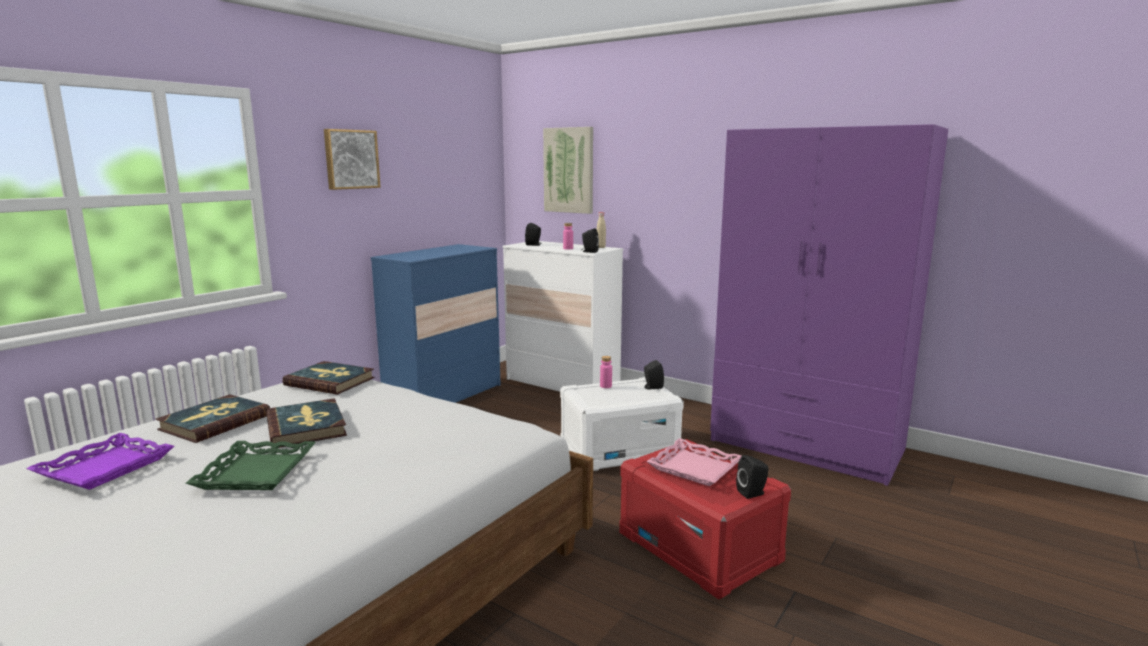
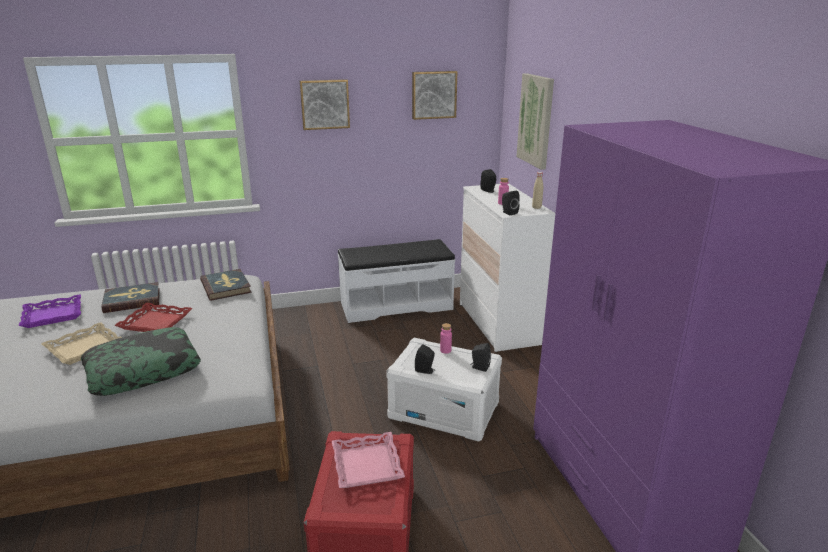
camera: 40 degrees right, 10 degrees up
green tray [186,441,316,490] -> beige tray [42,322,122,365]
book [267,398,347,448] -> red tray [115,303,192,332]
blue dresser [371,244,501,403] -> white bench [338,239,455,323]
black speaker [736,455,769,499] -> black speaker moved to [415,344,435,374]
none -> pillow [81,327,201,396]
none -> picture [412,71,457,120]

